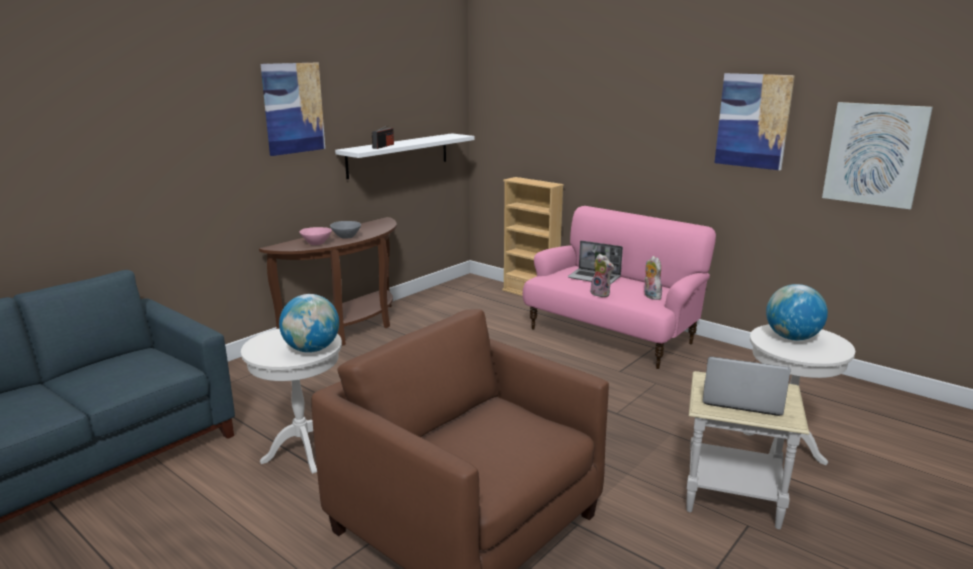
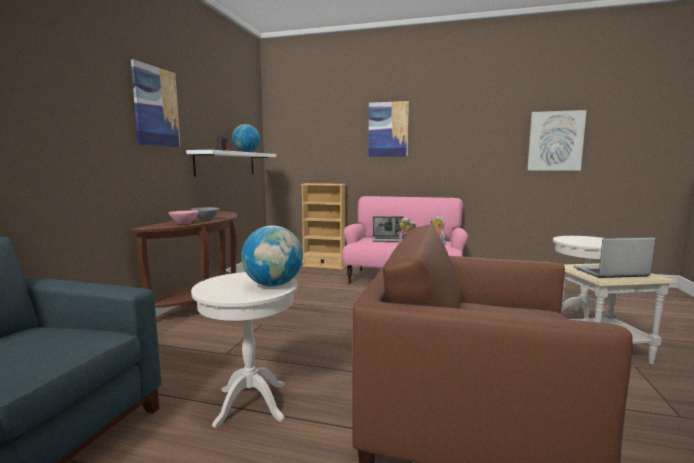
camera: 25 degrees left, 10 degrees down
picture [715,73,795,170] -> picture moved to [368,101,409,157]
globe [766,284,828,341] -> globe moved to [232,124,260,152]

